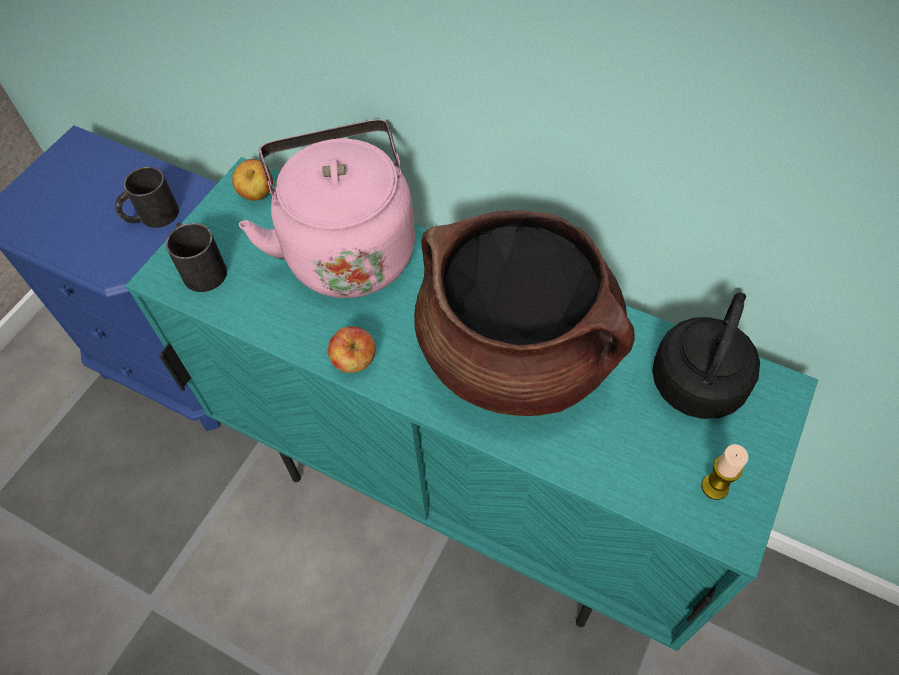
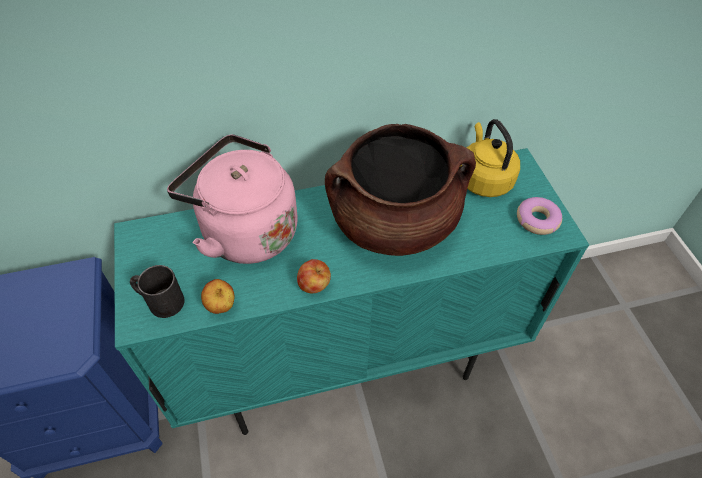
camera: 45 degrees left, 5 degrees down
black mug [115,167,179,228] -> none
apple [232,159,273,201] -> apple moved to [201,279,234,314]
black kettle [652,293,760,419] -> yellow kettle [460,119,520,197]
candle [701,444,748,500] -> donut [517,197,562,235]

